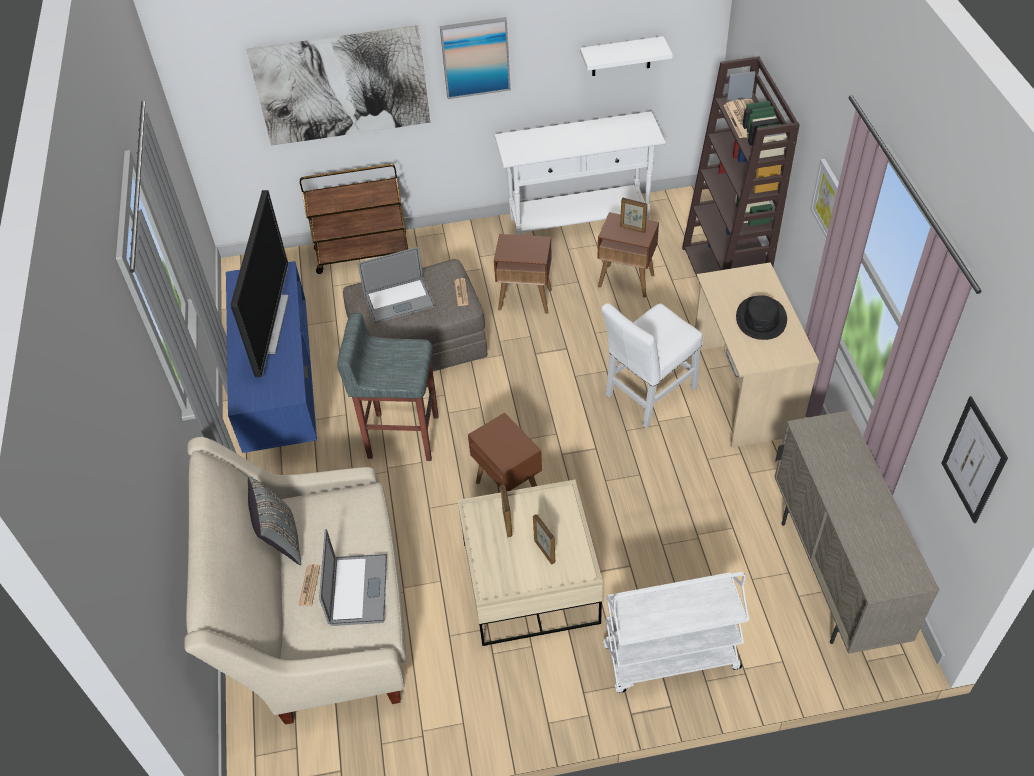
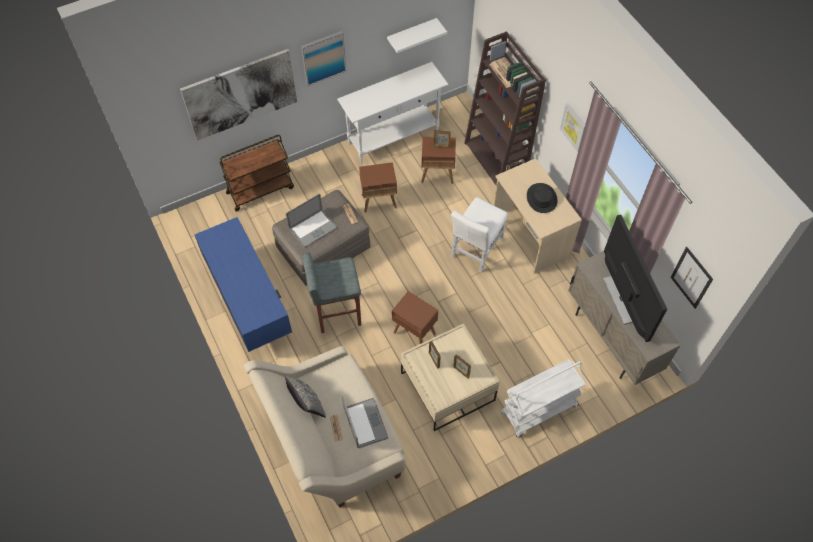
camera: 20 degrees left, 10 degrees up
television [231,190,289,377] -> television moved to [603,215,667,342]

